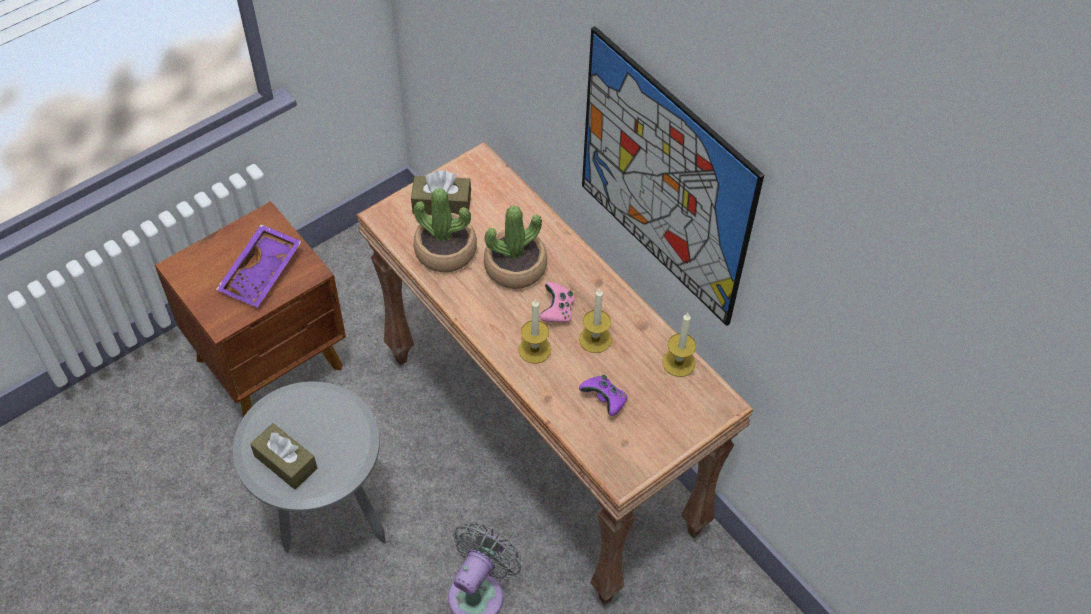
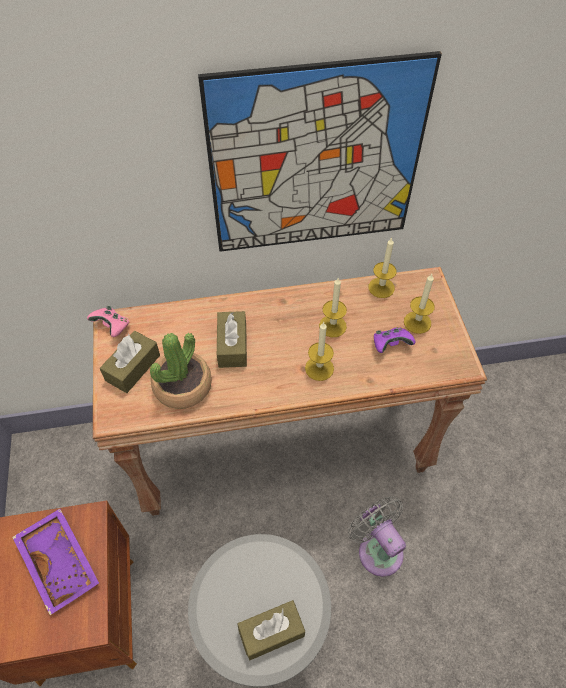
camera: 60 degrees left, 0 degrees up
potted plant [484,205,547,289] -> brown tissue box [217,311,247,368]
pink game controller [539,282,574,323] -> pink game controller moved to [87,306,129,337]
none -> candle [404,274,435,334]

